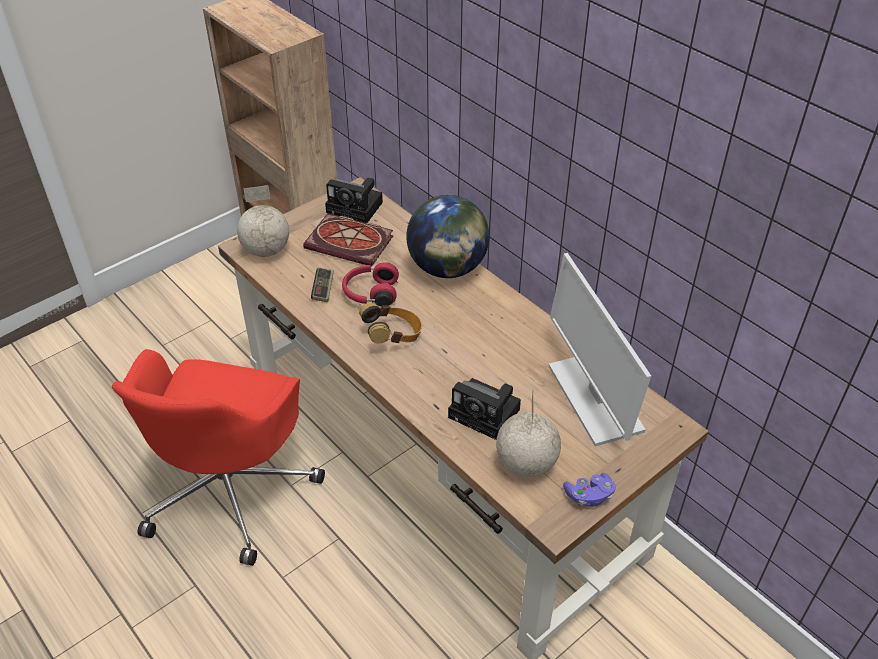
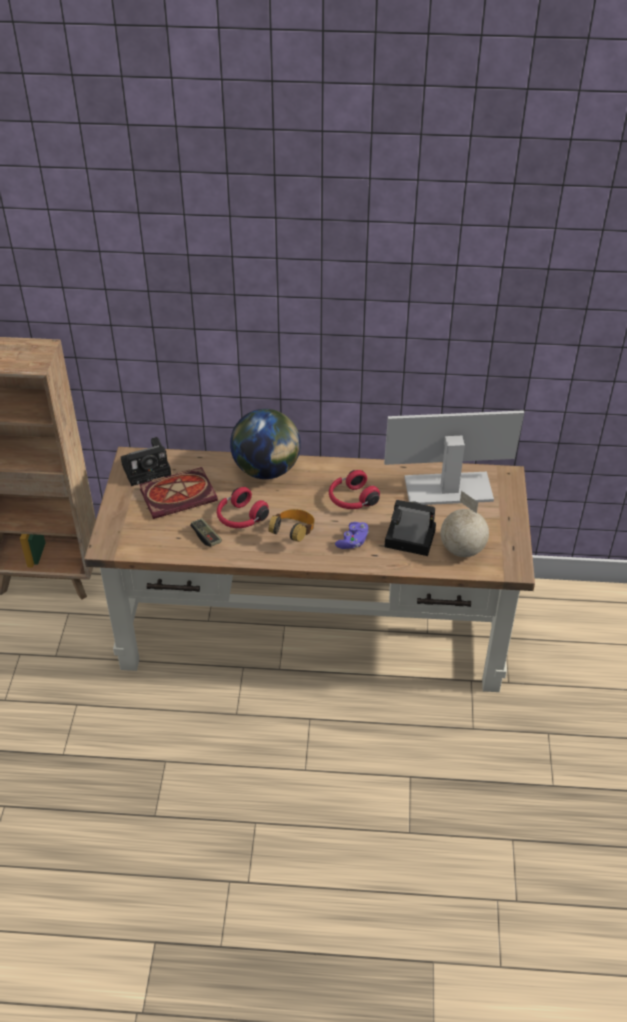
camera: 45 degrees left, 0 degrees up
red office chair [112,349,325,566] -> none
globe [237,185,289,257] -> none
camera [448,378,521,440] -> camera turned 150 degrees counterclockwise [385,500,436,556]
monitor [549,253,651,446] -> monitor turned 150 degrees clockwise [384,410,524,505]
purple game controller [563,473,616,507] -> purple game controller moved to [335,522,369,549]
none -> red headphones [329,470,380,509]

